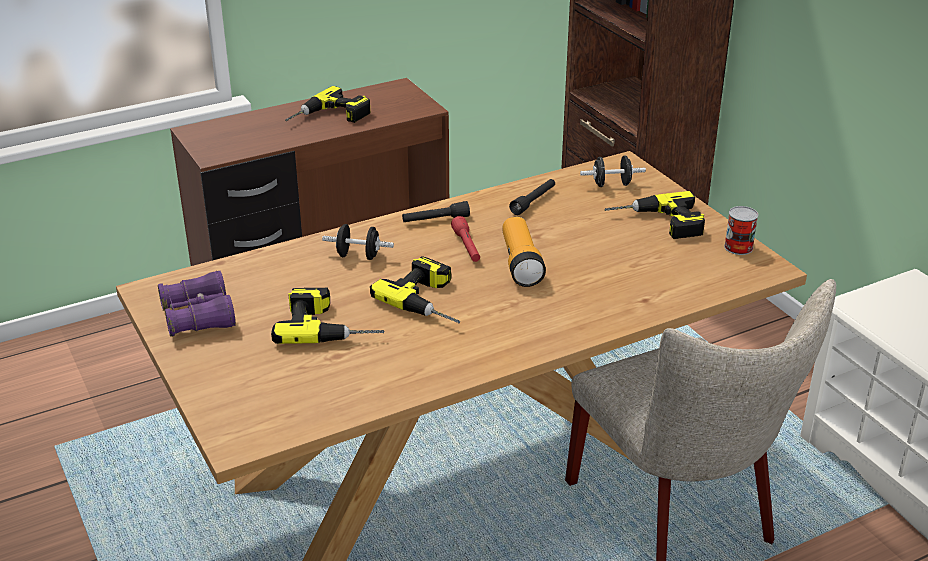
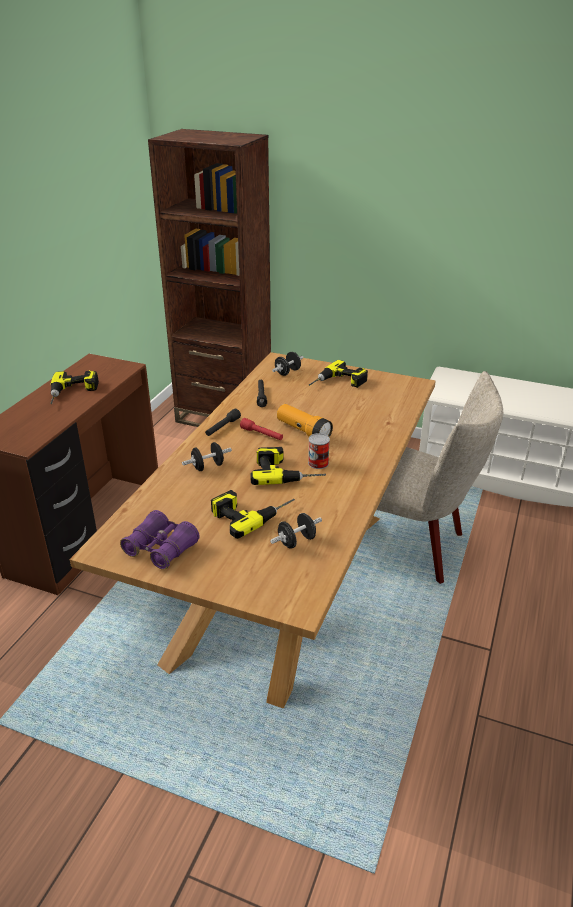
camera: 40 degrees left, 0 degrees up
can [724,206,758,255] -> can moved to [308,433,330,469]
none -> black dumbbell [270,513,322,549]

